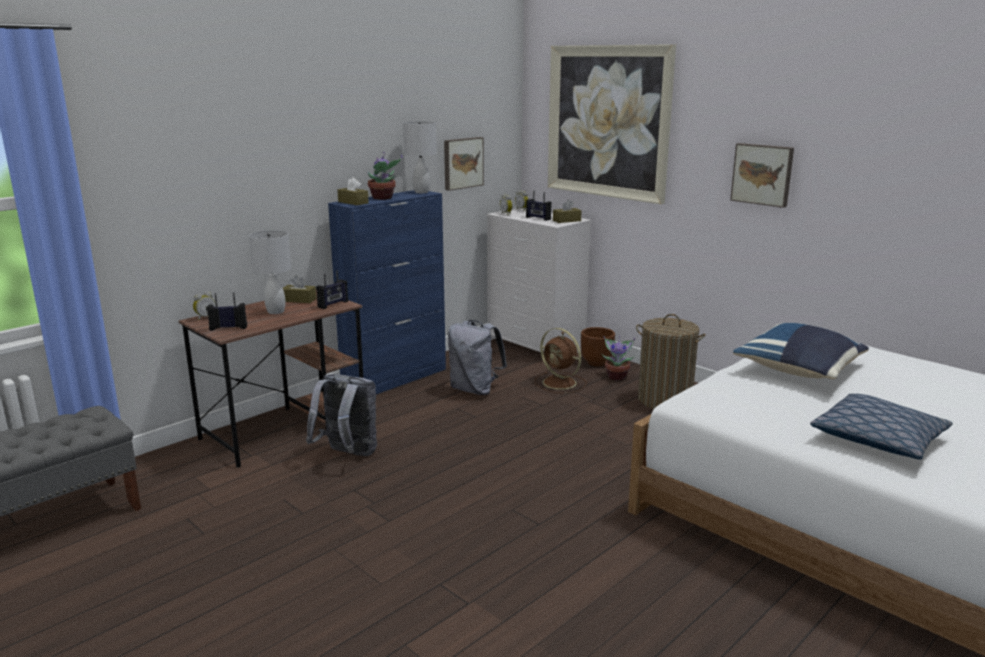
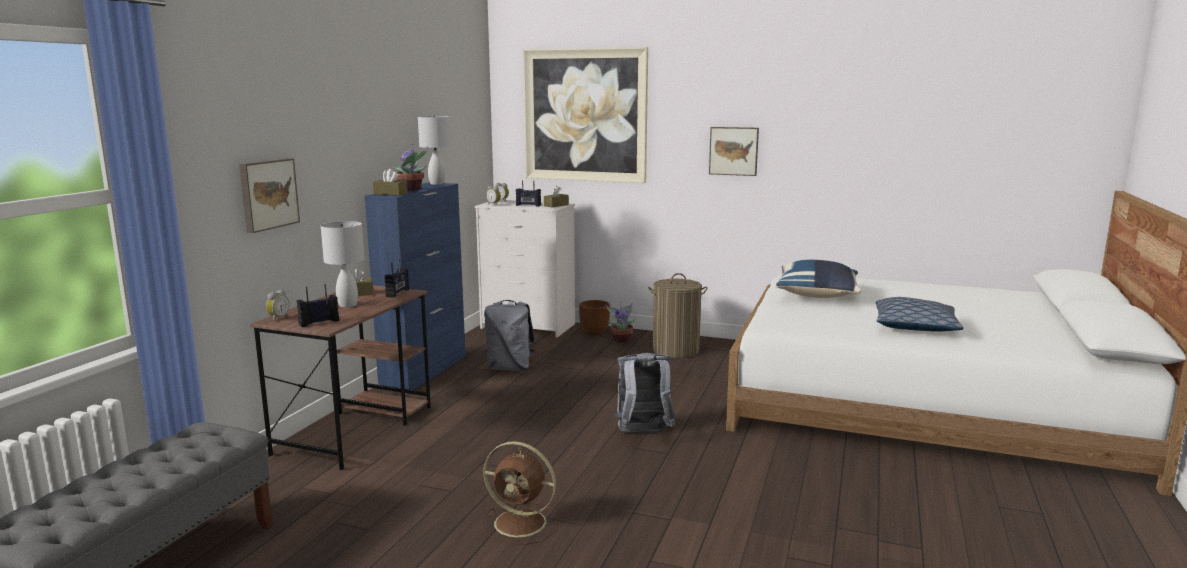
camera: 25 degrees left, 5 degrees down
grey backpack [306,374,377,456] -> grey backpack moved to [613,353,676,433]
picture [444,137,484,191] -> picture moved to [239,158,300,233]
brown fan [534,328,587,393] -> brown fan moved to [482,441,561,545]

